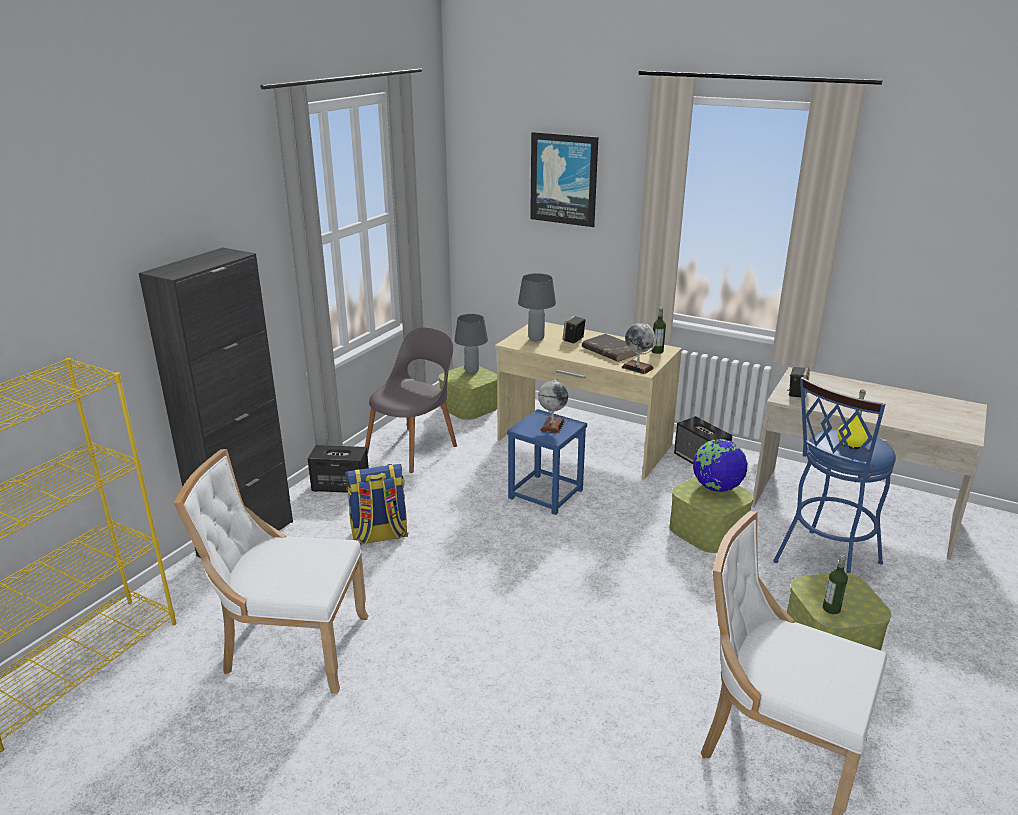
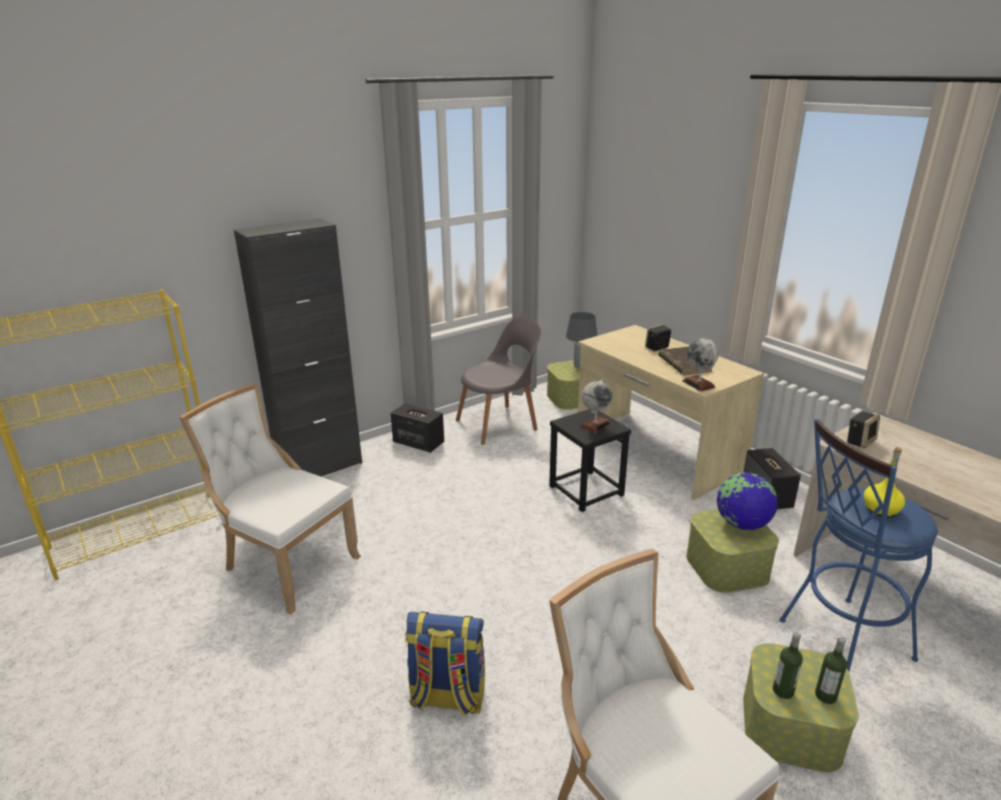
camera: 25 degrees right, 0 degrees up
backpack [345,464,408,544] -> backpack moved to [405,612,485,716]
blue stool [507,409,587,515] -> black stool [549,409,631,512]
grey table lamp [518,273,556,341] -> none
picture [530,132,598,227] -> none
bottle [651,307,666,354] -> bottle moved to [815,636,847,704]

